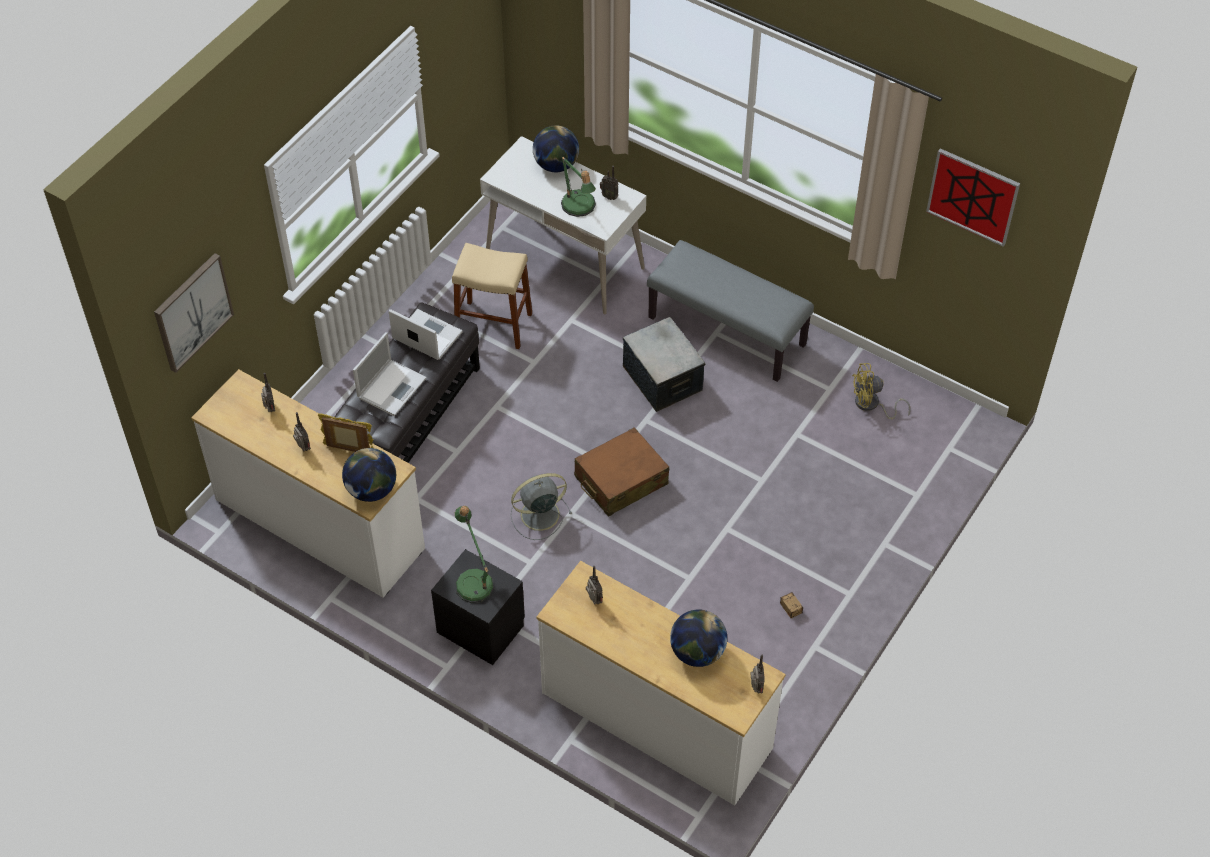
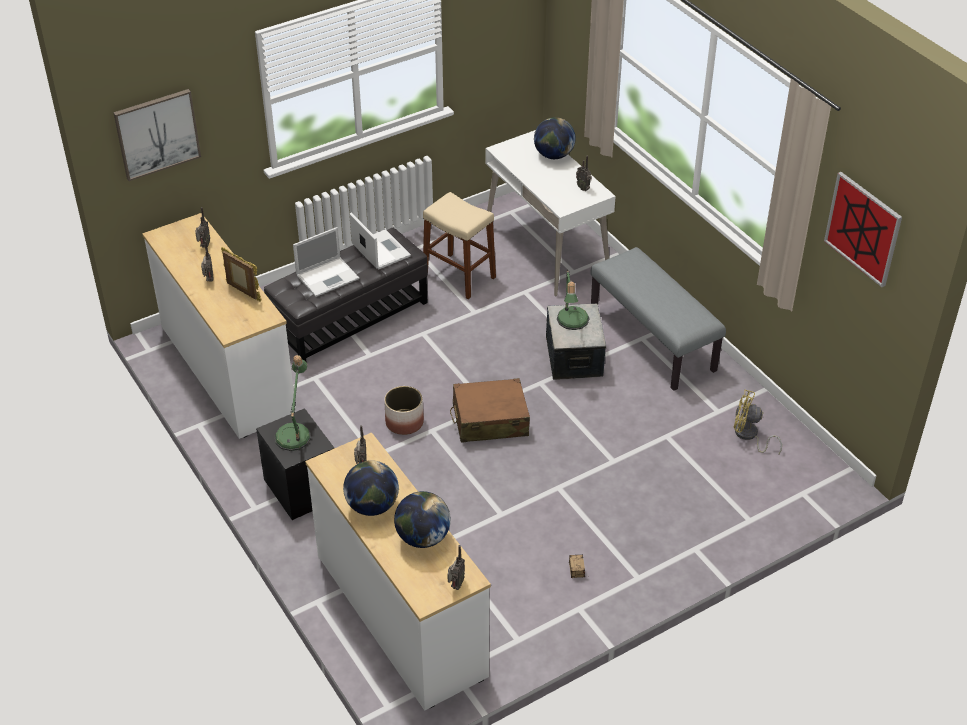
camera: 25 degrees right, 10 degrees down
globe [342,448,396,502] -> globe moved to [343,460,399,516]
grey fan [511,473,572,540] -> planter [384,386,424,435]
table lamp [561,155,596,217] -> table lamp moved to [557,269,589,330]

